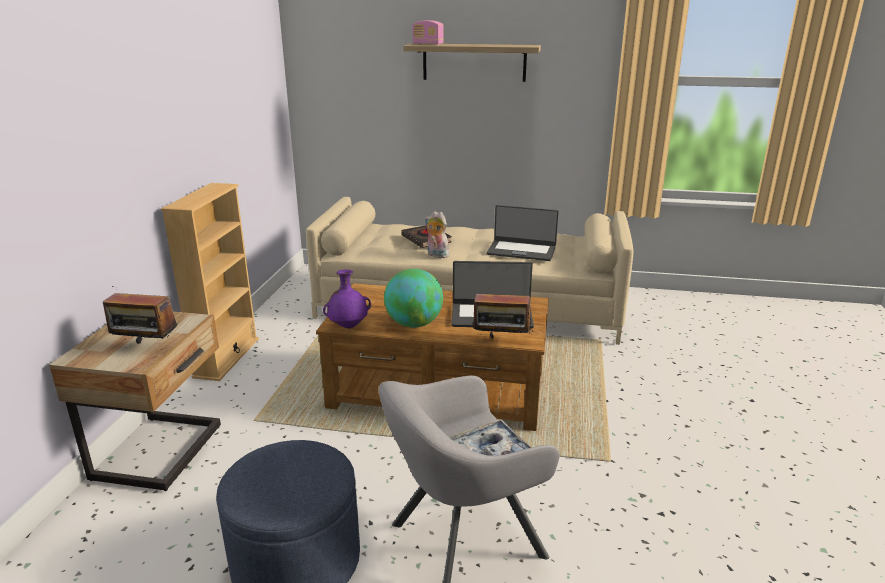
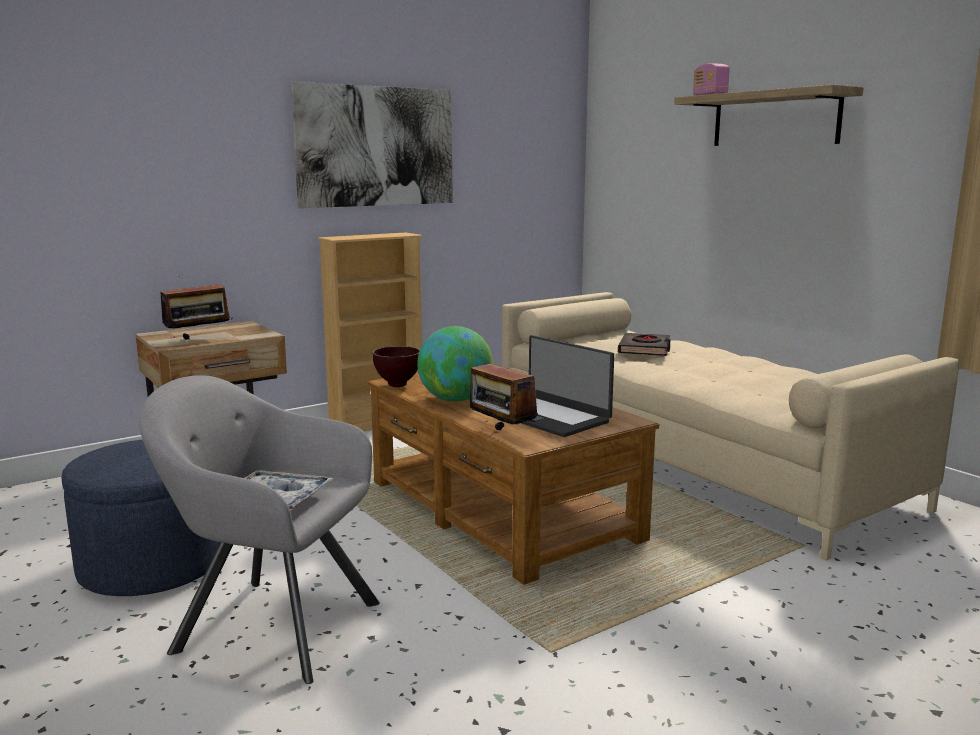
camera: 45 degrees right, 10 degrees down
radio [103,286,178,344] -> radio turned 90 degrees counterclockwise [154,284,232,340]
purple vase [323,269,371,329] -> brown bowl [372,346,420,387]
plush toy [425,211,449,258] -> none
laptop [486,205,559,261] -> none
none -> picture [291,82,453,208]

